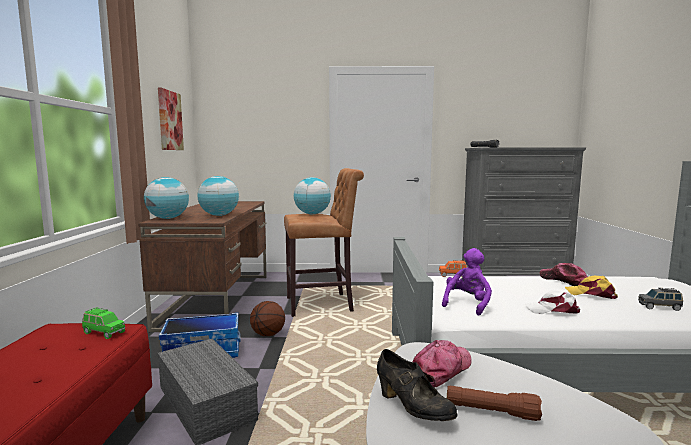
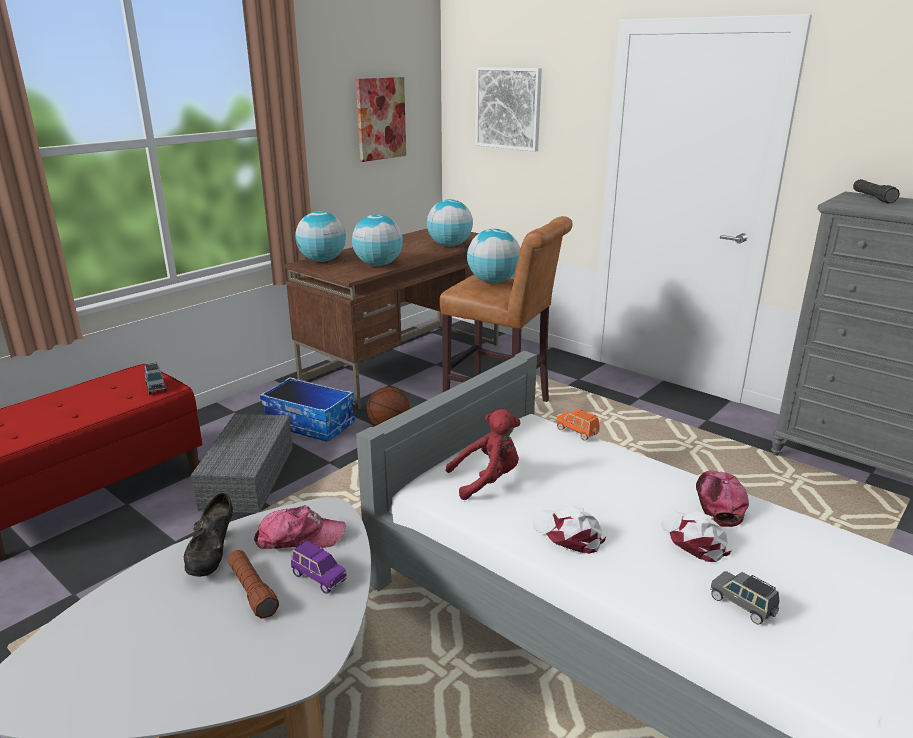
camera: 40 degrees right, 15 degrees up
green toy car [82,307,125,339] -> grey toy car [144,362,166,395]
purple plush toy [442,248,492,316] -> red plush toy [446,409,520,500]
yellow cap [565,276,618,299] -> white cap [661,511,732,562]
none -> purple toy car [291,540,347,594]
none -> globe [427,199,473,246]
none -> picture [476,67,542,152]

